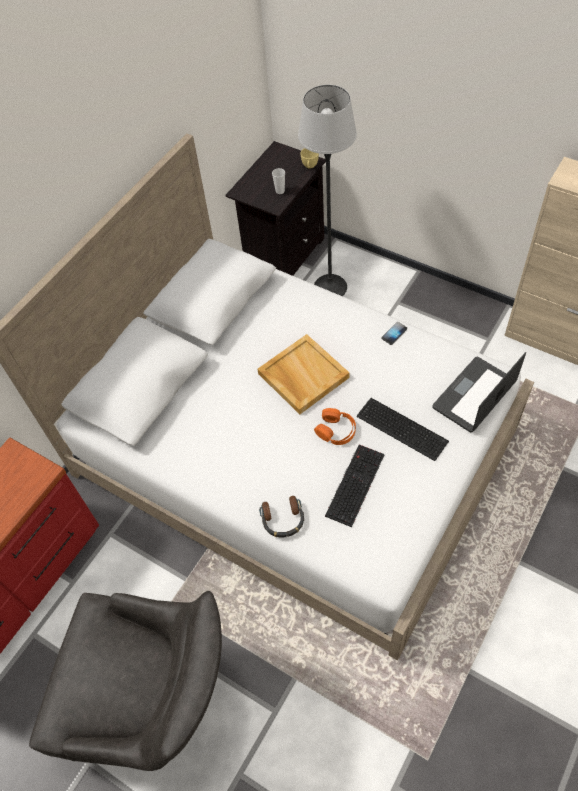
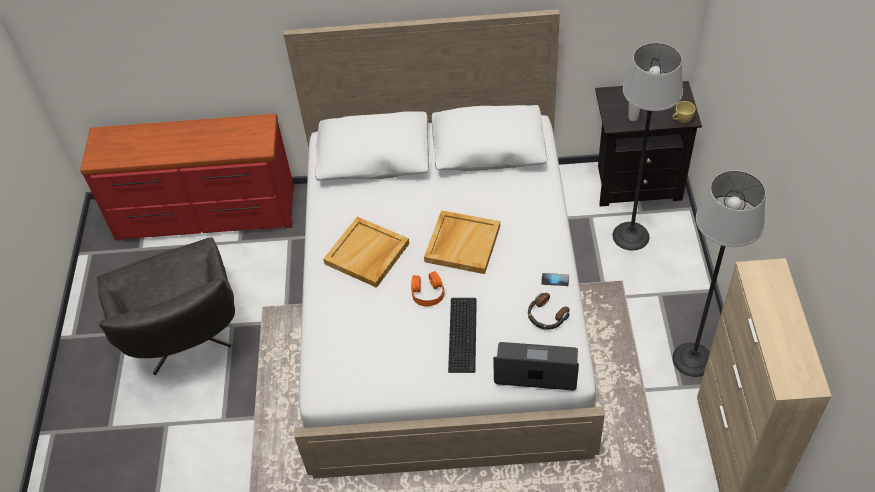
camera: 55 degrees right, 5 degrees down
headphones [259,496,304,538] -> headphones moved to [528,293,570,330]
keyboard [325,445,385,527] -> none
none -> beige tray [323,217,409,288]
none -> floor lamp [673,171,766,377]

